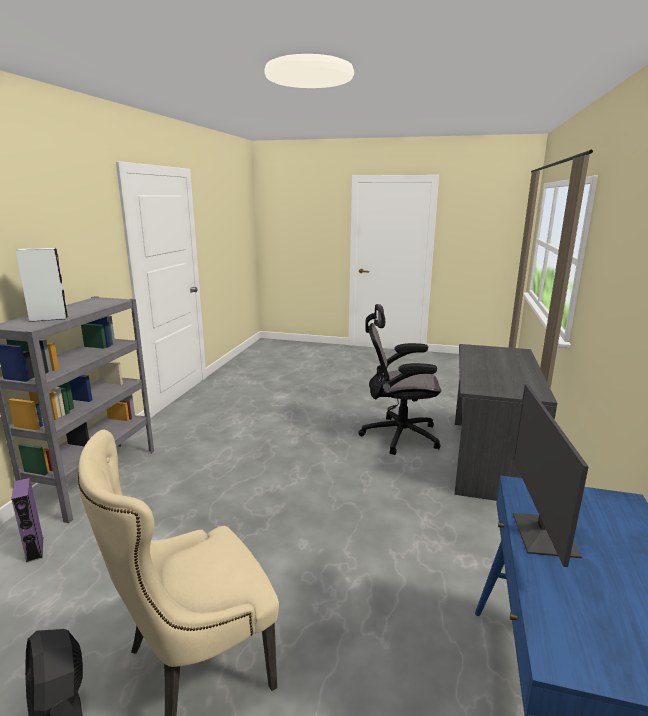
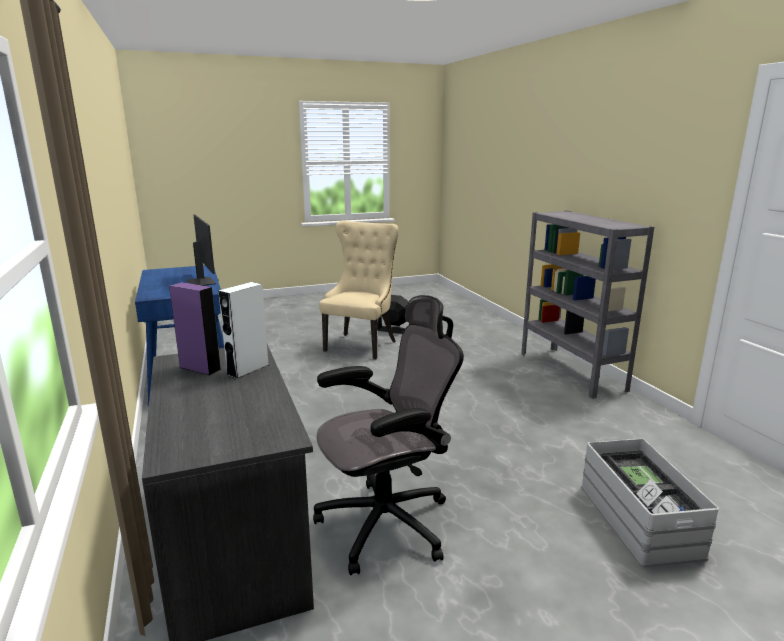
camera: 145 degrees right, 0 degrees up
purple speaker [11,478,43,563] -> purple speaker moved to [169,282,222,376]
white speaker [16,248,68,322] -> white speaker moved to [218,282,269,379]
none -> grey storage box [581,438,719,567]

